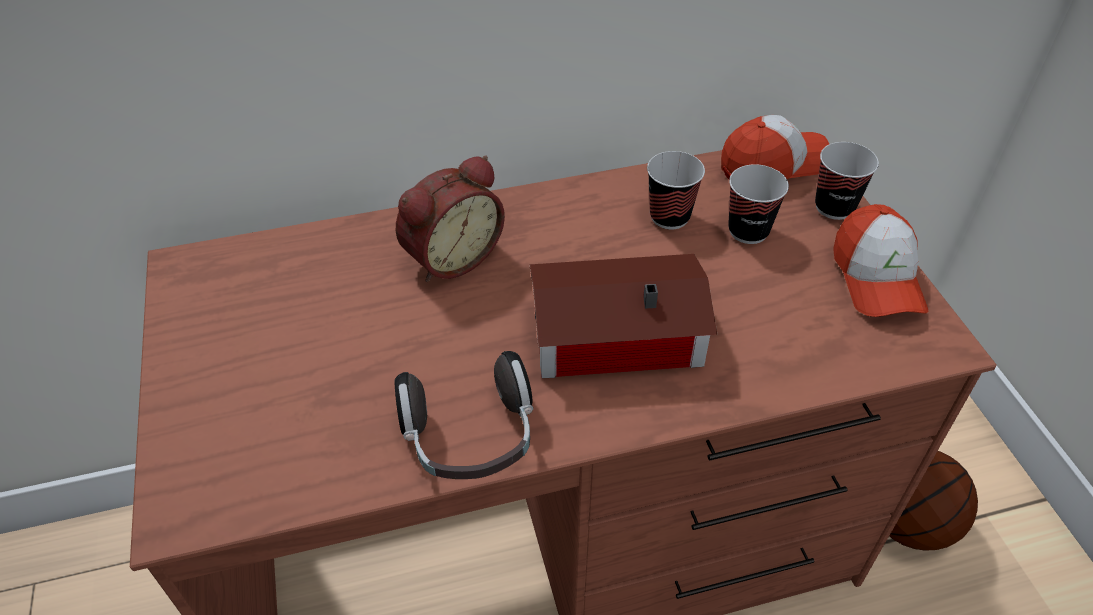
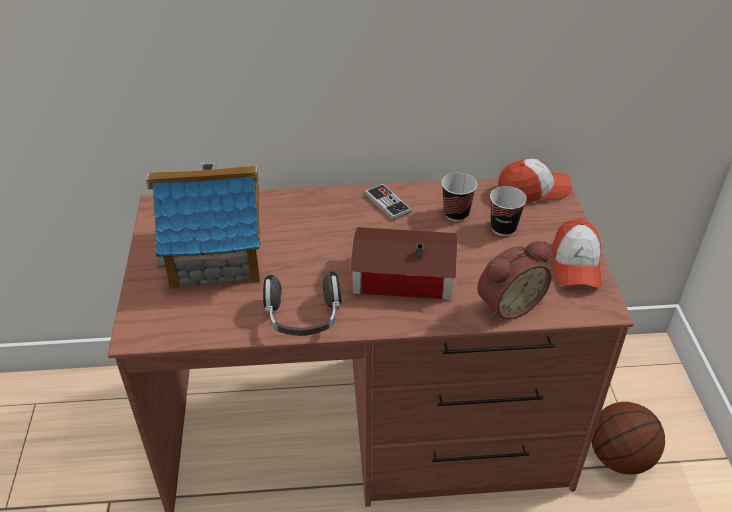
camera: 10 degrees right, 5 degrees down
alarm clock [396,155,505,282] -> alarm clock moved to [477,241,552,320]
cup [815,142,879,220] -> none
none -> toy house [146,162,260,290]
none -> game controller [365,184,412,221]

